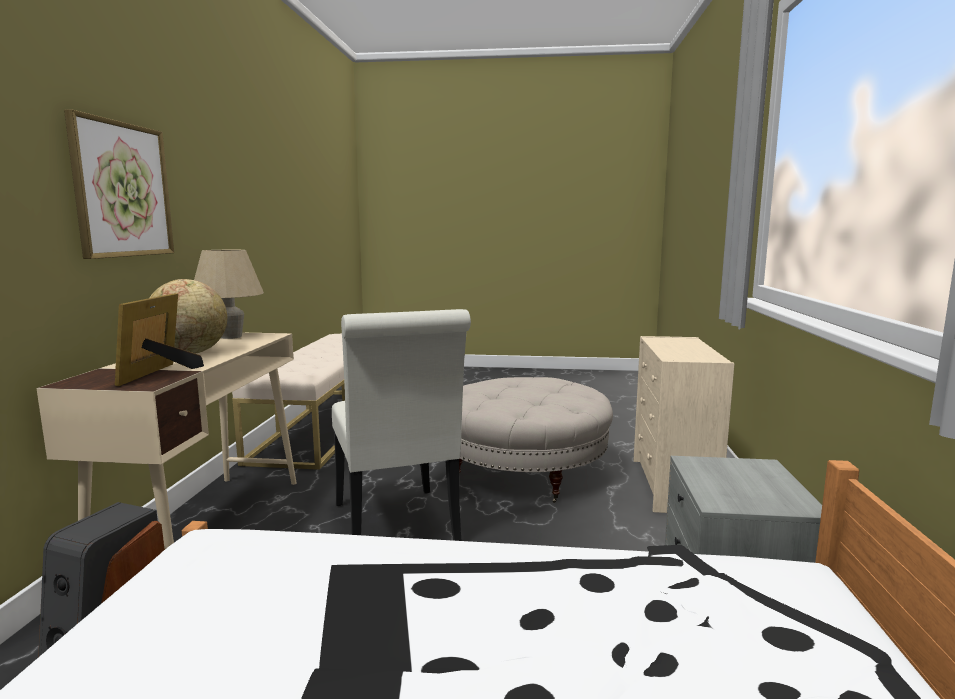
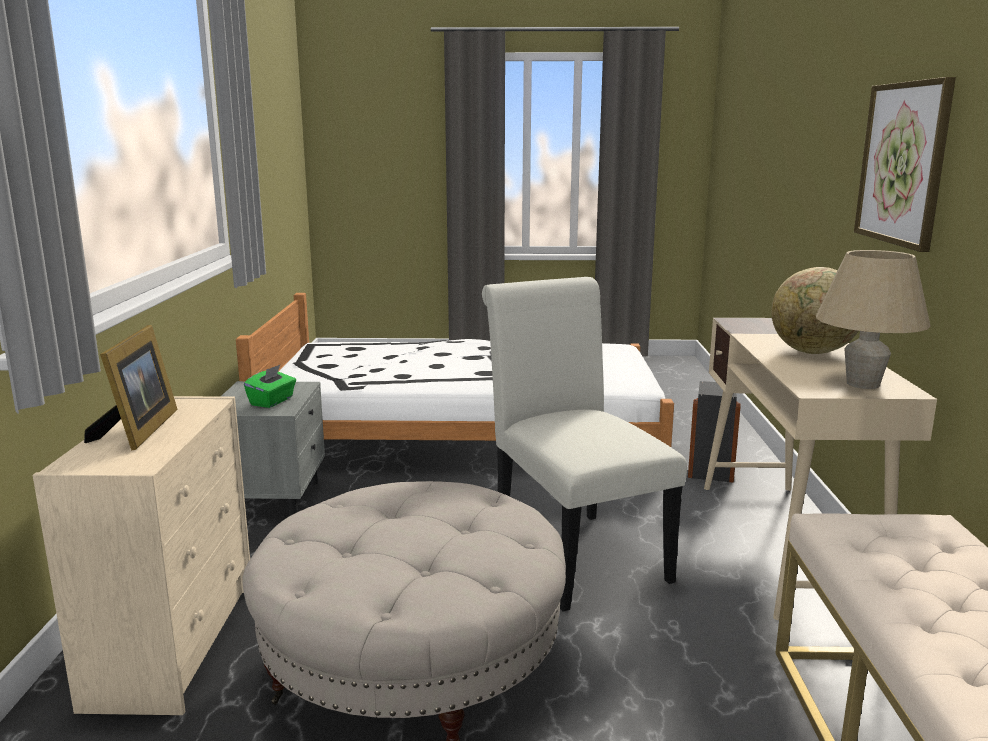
camera: 175 degrees right, 5 degrees up
picture frame [115,293,204,386] -> picture frame moved to [84,325,177,450]
none -> green tissue box [244,365,296,408]

